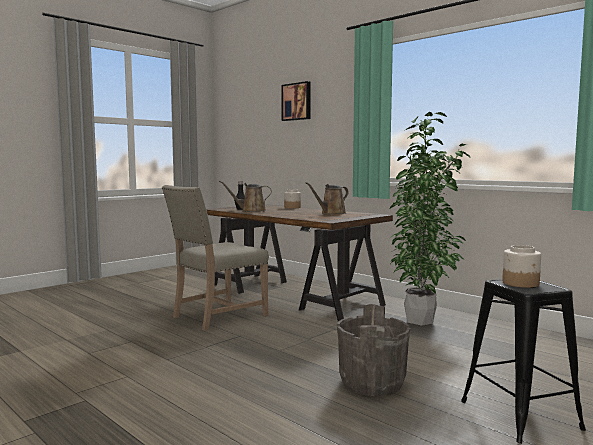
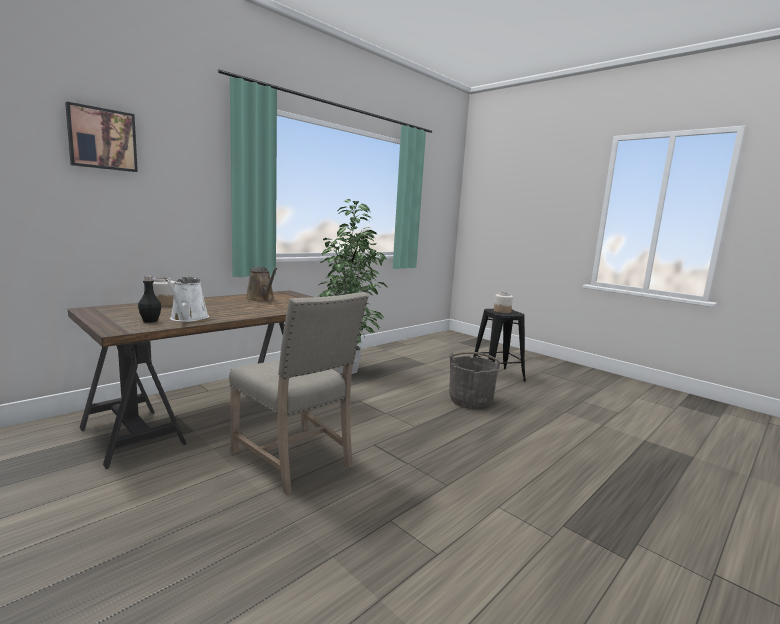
camera: 90 degrees left, 5 degrees up
brown watering can [219,180,272,212] -> white watering can [165,277,209,322]

